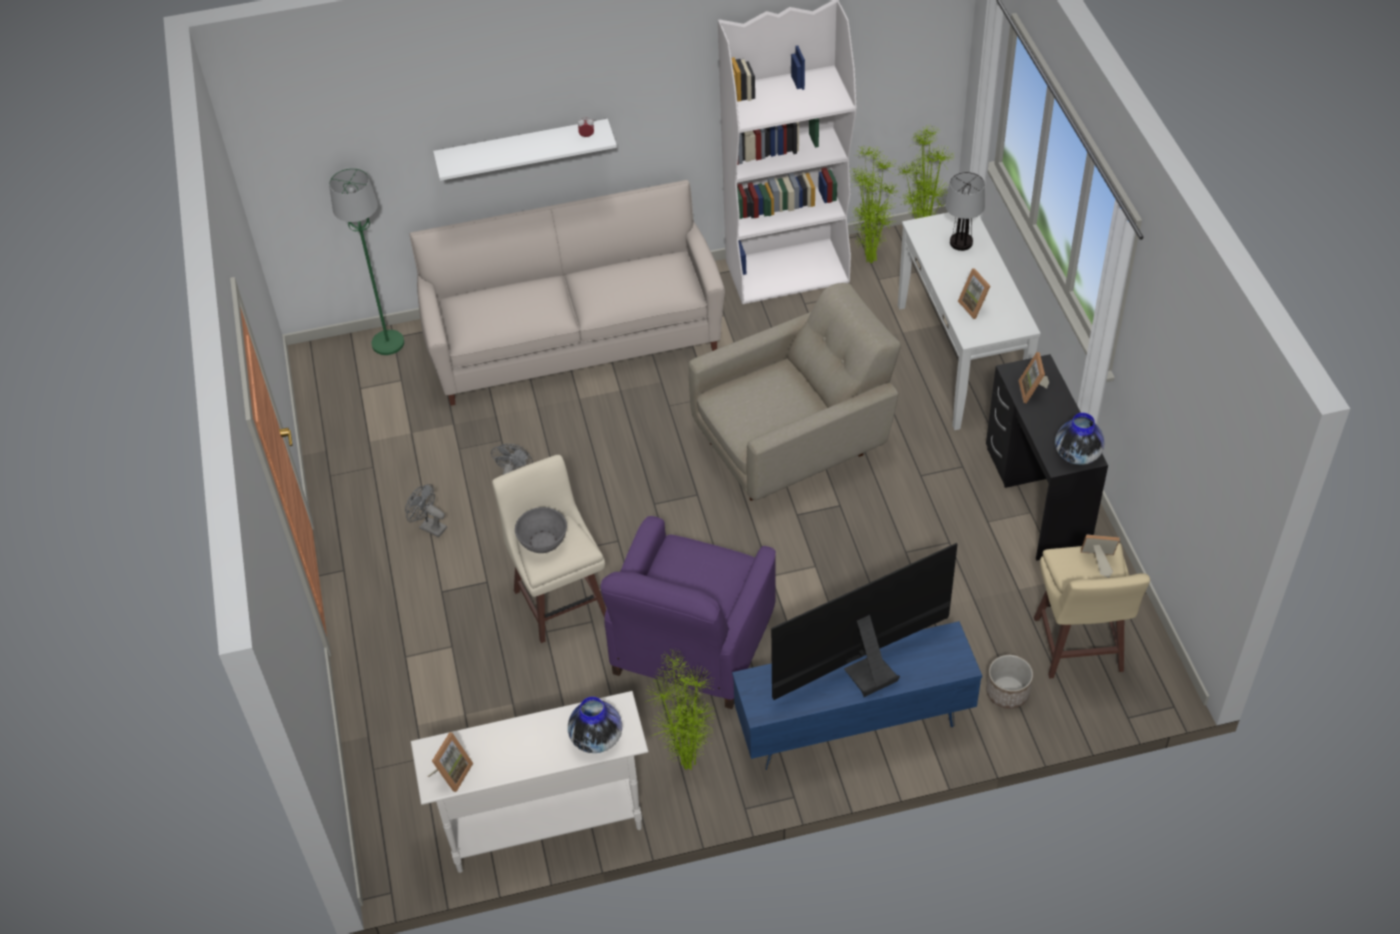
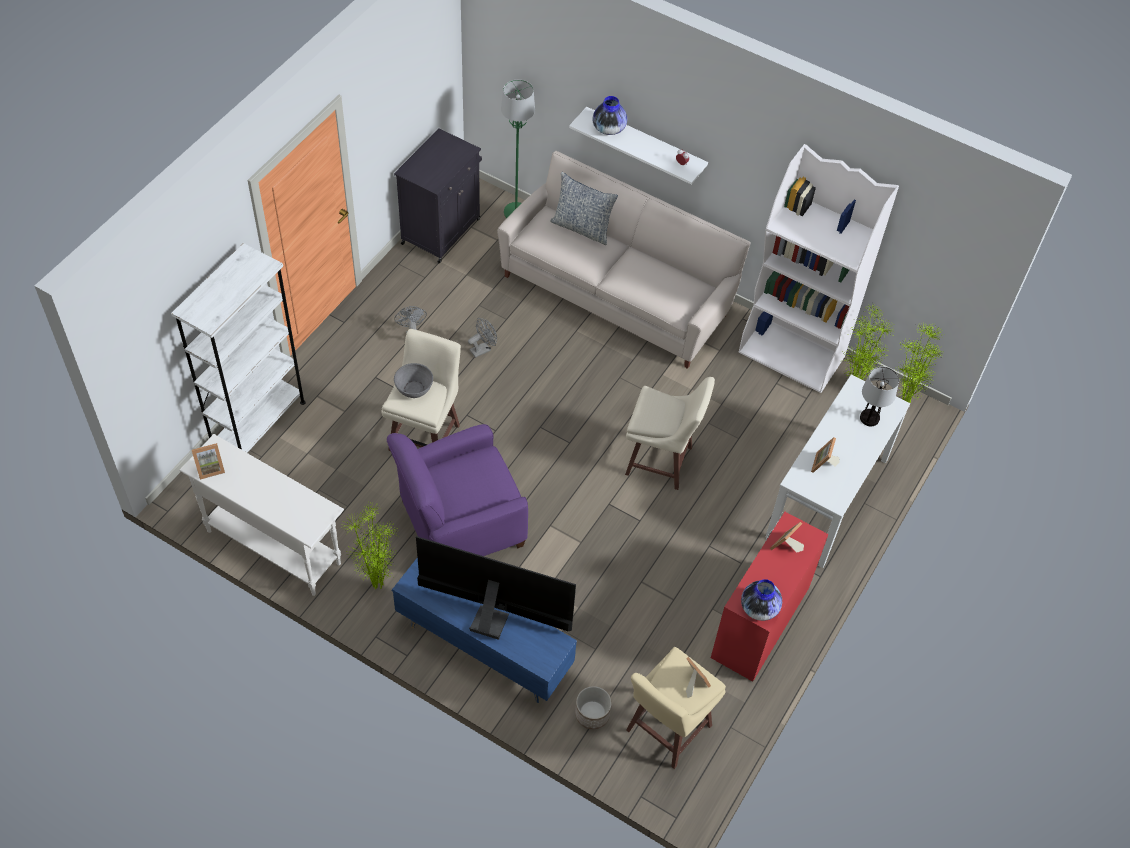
camera: 40 degrees right, 5 degrees up
vase [568,697,622,753] -> vase moved to [592,96,627,135]
beige armchair [689,283,901,501] -> beige stool [625,377,715,490]
black desk [986,354,1108,561] -> red desk [711,512,829,682]
none -> white bookcase [171,243,306,453]
none -> black cabinet [394,128,482,263]
none -> pillow [550,172,618,245]

